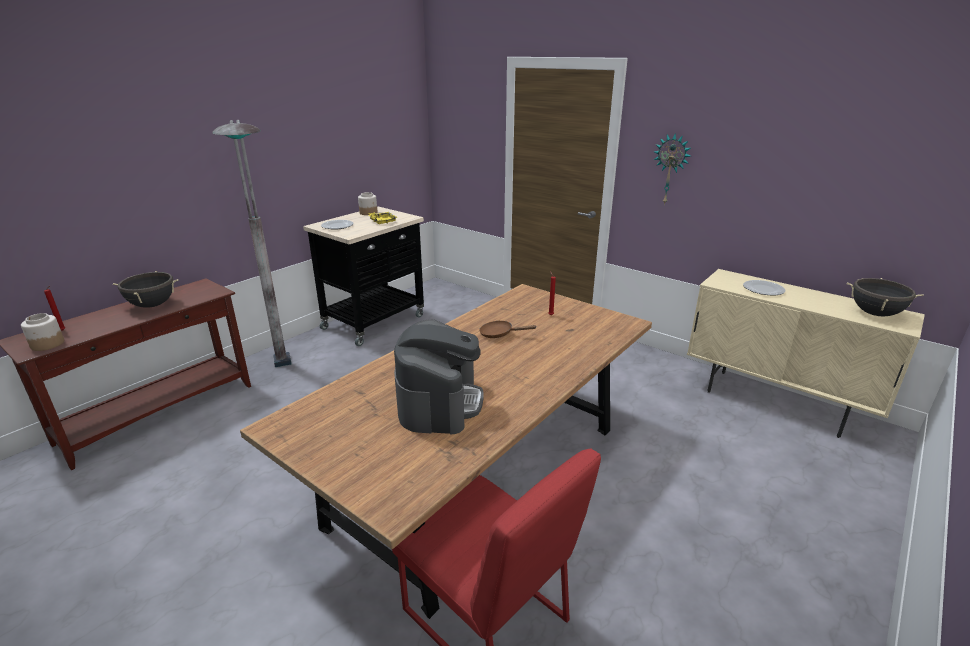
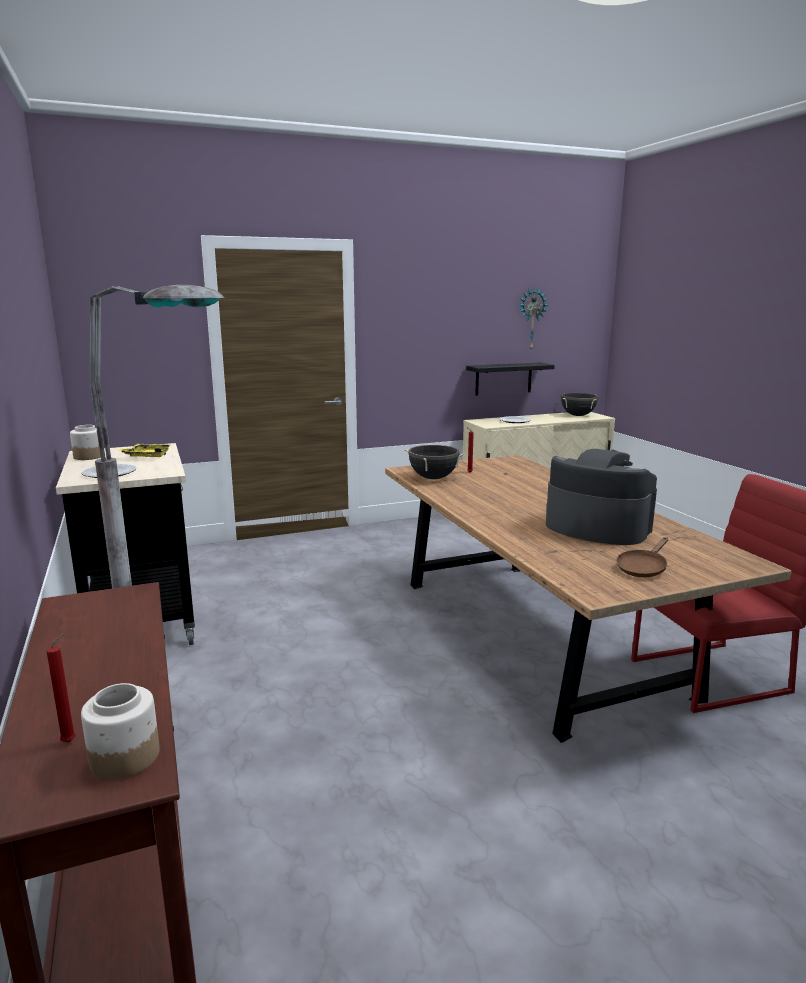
camera: 60 degrees left, 10 degrees down
black cooking pot [113,271,178,308] -> black cooking pot moved to [404,445,465,479]
brown frying pan [479,320,536,338] -> brown frying pan moved to [616,537,668,577]
wall clock [653,134,691,205] -> wall clock moved to [519,288,548,350]
none -> black shelf [466,363,555,395]

